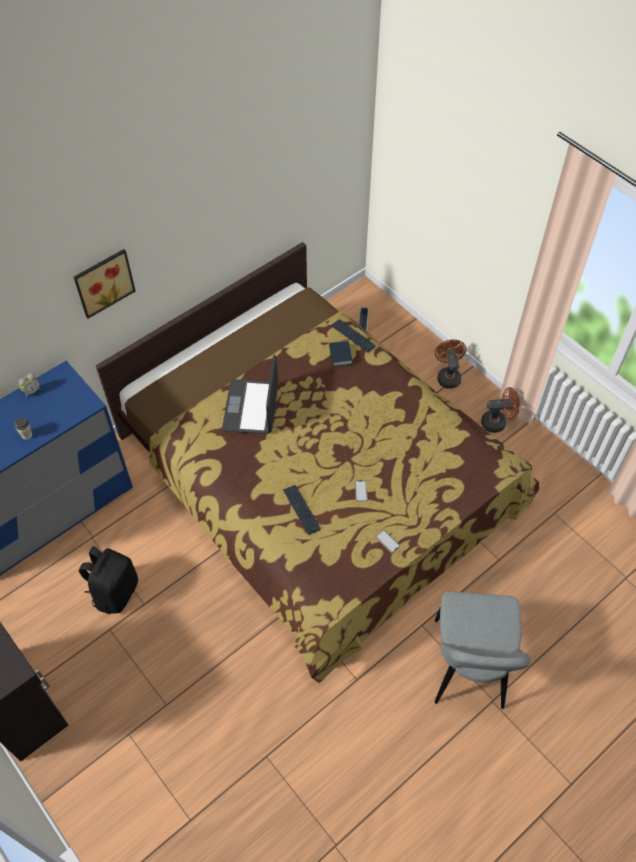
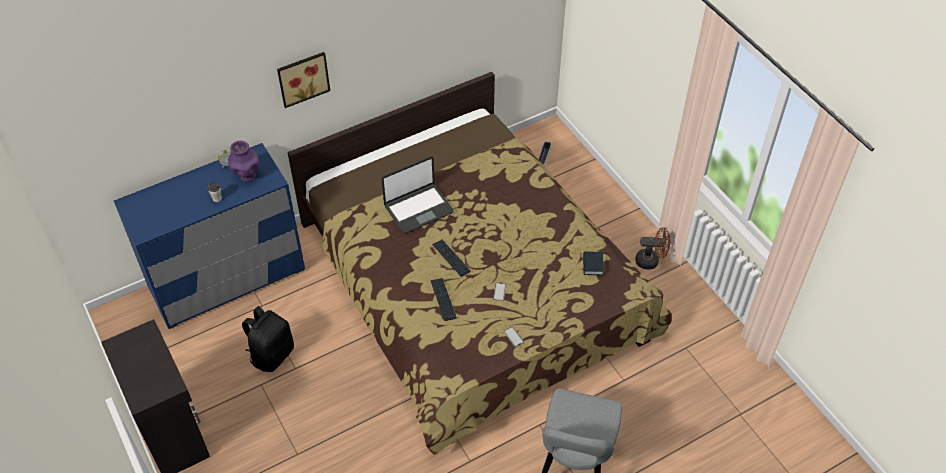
camera: 10 degrees right, 5 degrees down
laptop [222,355,278,434] -> laptop turned 135 degrees counterclockwise [381,156,454,234]
book [329,341,352,367] -> book moved to [583,251,604,275]
keyboard [331,319,376,353] -> keyboard moved to [432,240,471,277]
brown fan [435,339,466,389] -> none
none -> purple vase [228,141,259,182]

